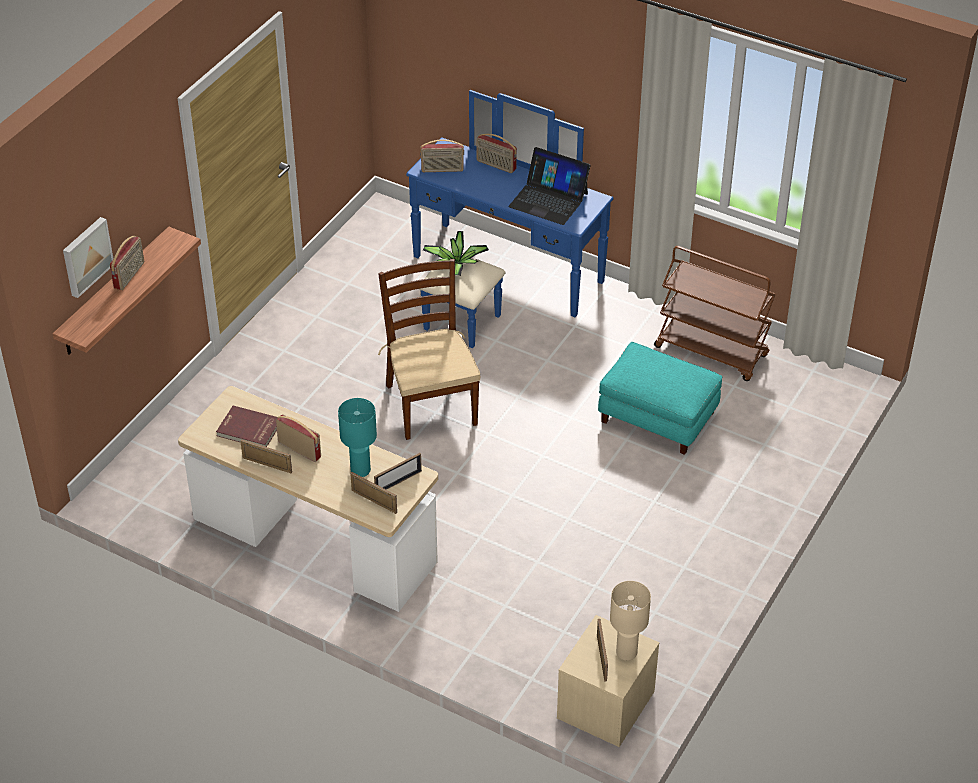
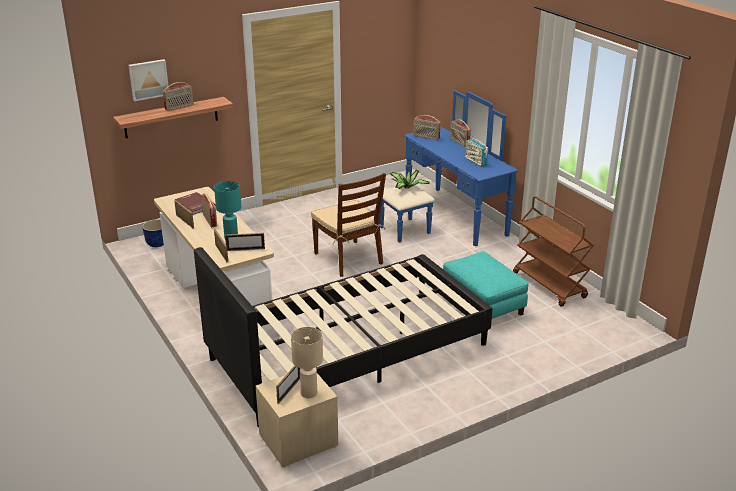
camera: 30 degrees right, 15 degrees down
brown chair [378,259,481,440] -> brown chair turned 135 degrees clockwise [311,173,386,277]
laptop [508,147,591,225] -> radio [465,136,488,167]
none -> planter [142,219,164,247]
none -> black bed [194,247,493,428]

